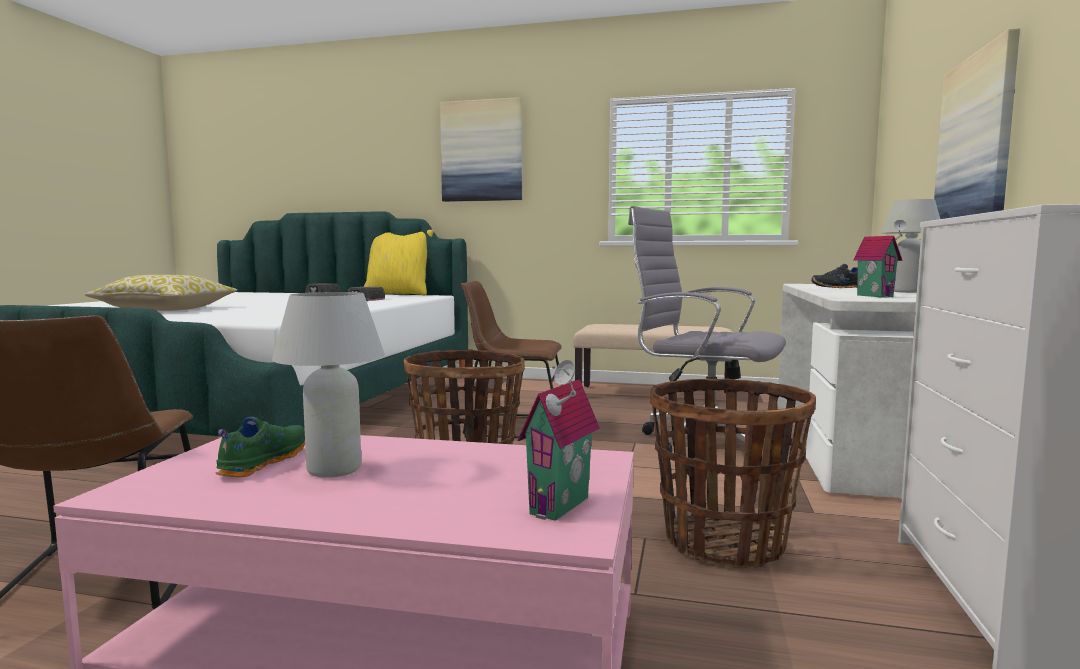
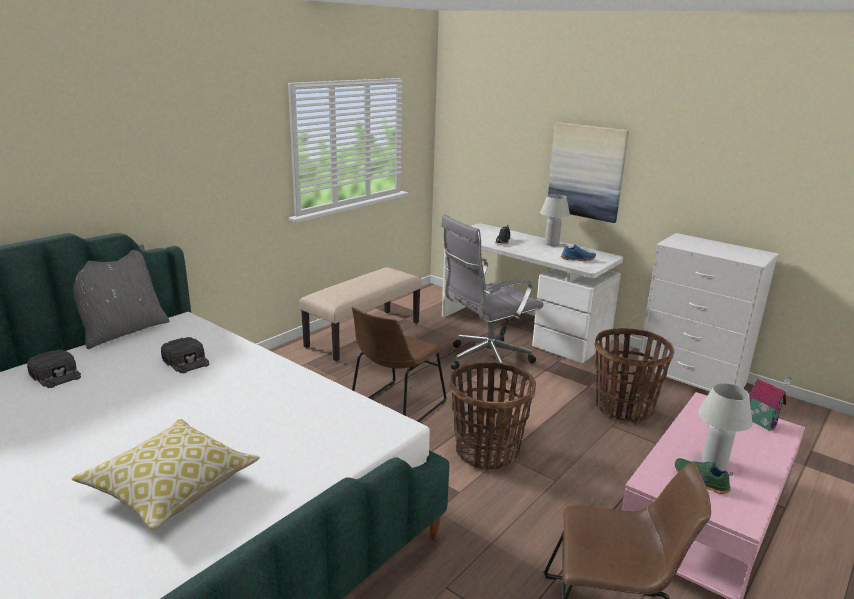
camera: 65 degrees left, 15 degrees up
yellow pillow [364,230,434,295] -> grey pillow [73,244,170,349]
picture [440,97,522,202] -> none
toy house [853,220,907,298] -> blue shoe [561,244,596,261]

